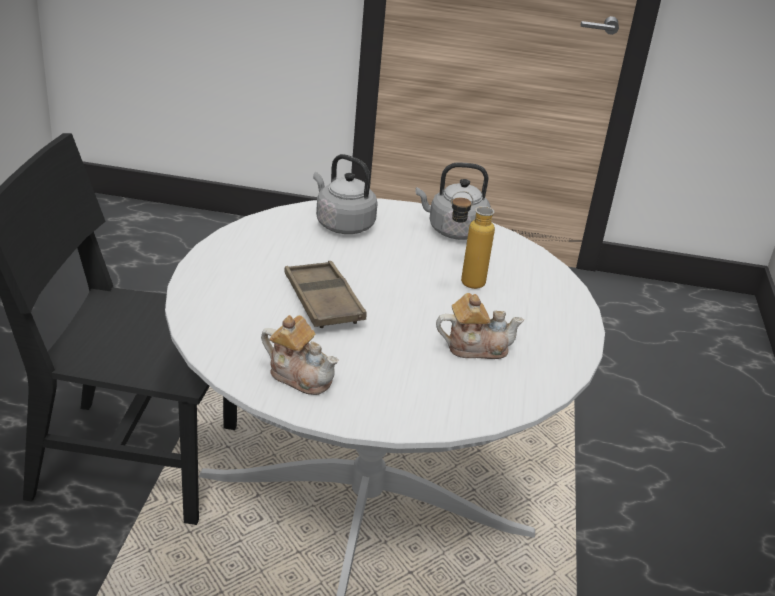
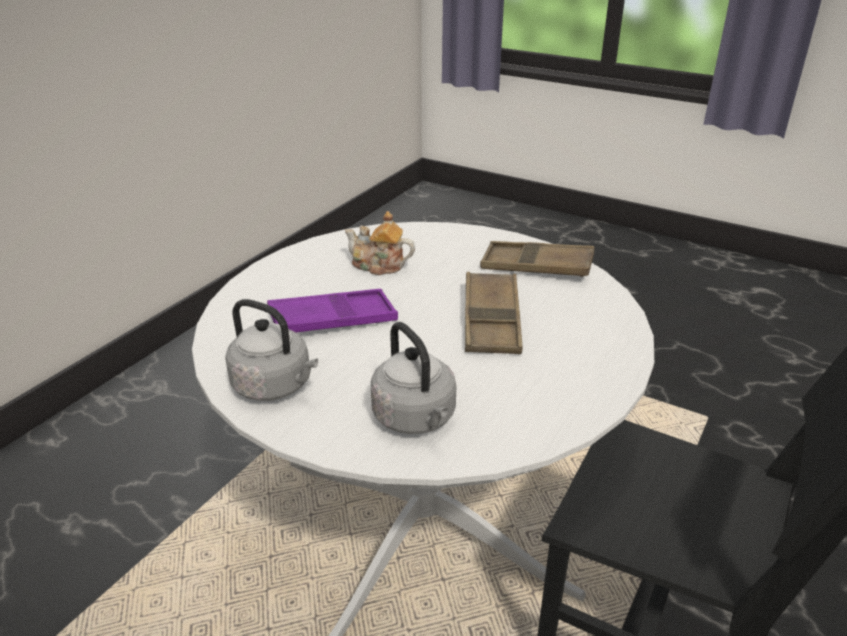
camera: 155 degrees left, 0 degrees up
teapot [261,315,339,395] -> brown tray [480,241,595,277]
bottle [451,191,495,289] -> purple tray [267,289,398,332]

